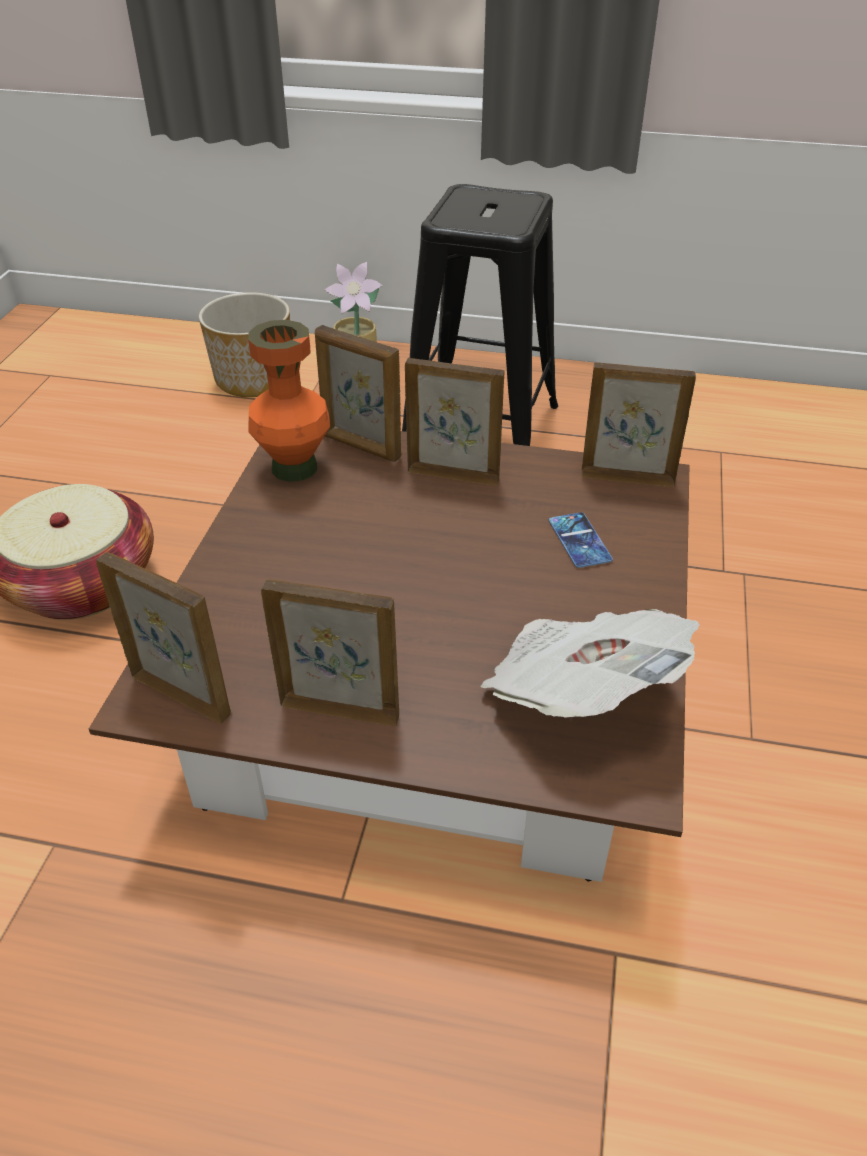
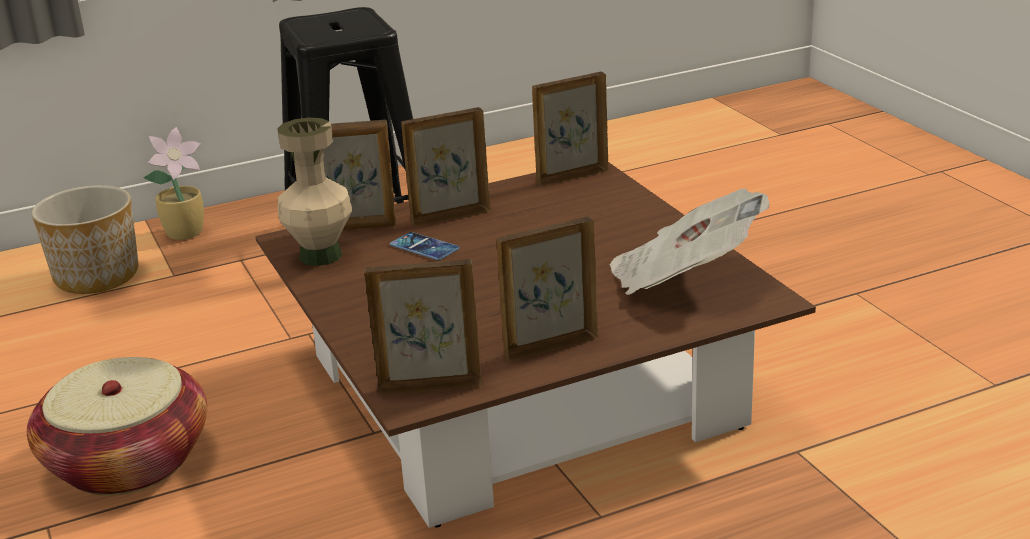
camera: 35 degrees left, 15 degrees down
orange vase [248,320,330,482] -> beige vase [277,118,352,266]
phone [549,512,613,568] -> phone moved to [390,232,460,260]

